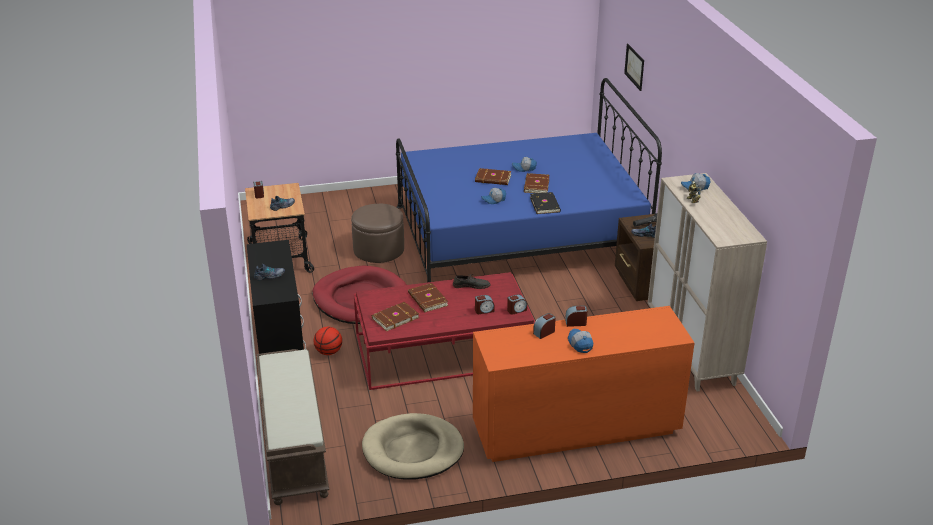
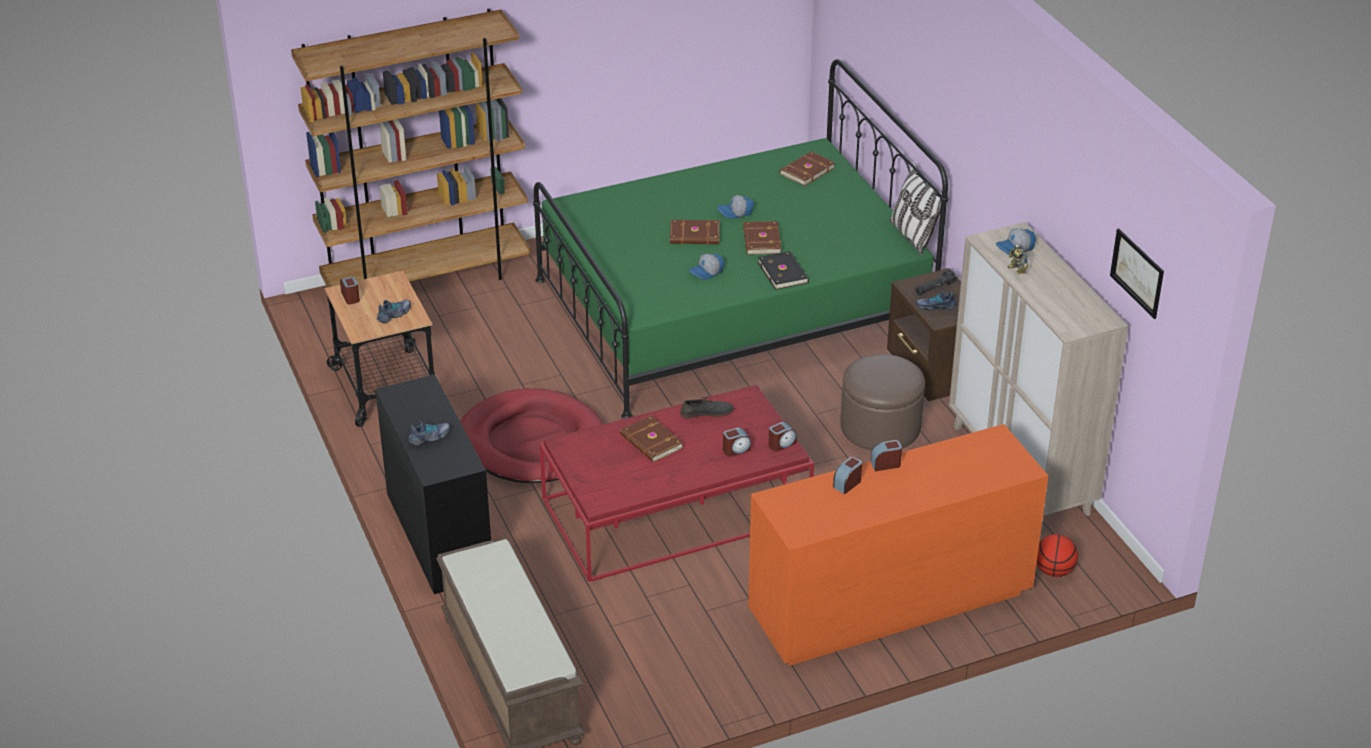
camera: 10 degrees left, 5 degrees up
basketball [313,327,342,355] -> basketball moved to [1036,534,1078,577]
brown ottoman [351,204,404,263] -> brown ottoman moved to [840,354,925,450]
beige dog bed [362,413,464,480] -> none
brown book [372,302,419,331] -> brown book moved to [780,151,835,186]
blue bed [396,78,662,283] -> green bed [533,59,948,419]
cap [568,329,593,353] -> none
picture [624,44,644,91] -> picture moved to [1110,228,1164,319]
none -> brown bookcase [291,9,531,288]
none -> pillow [889,162,942,254]

